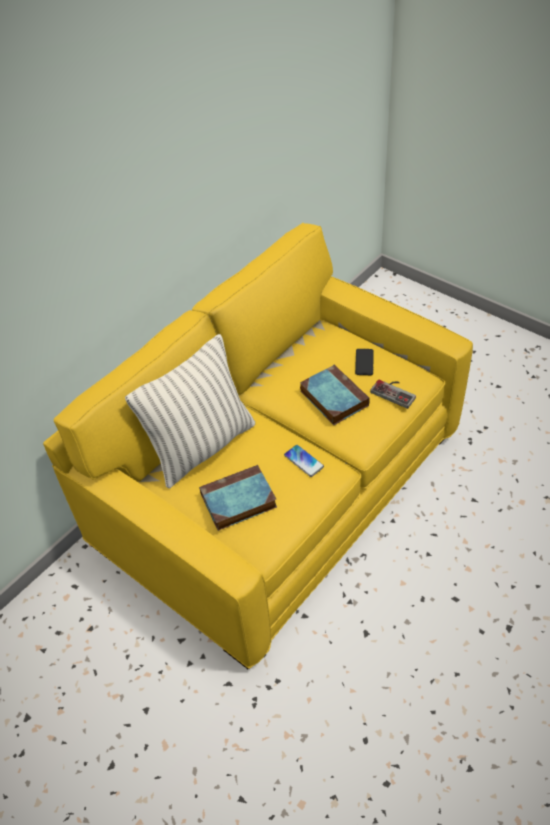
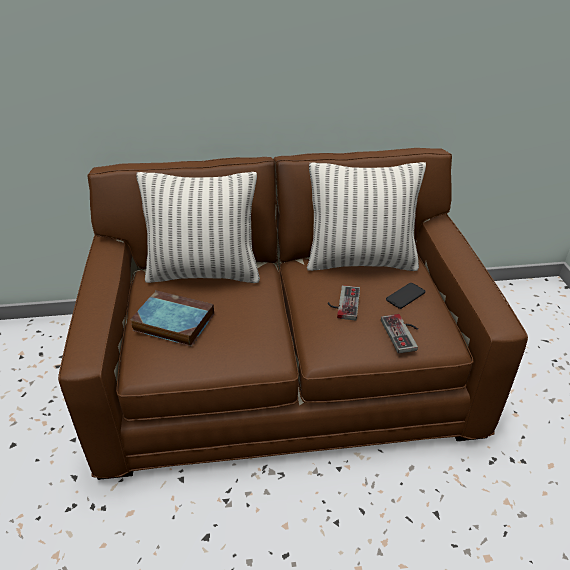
camera: 40 degrees right, 10 degrees down
yellow sofa [43,223,473,669] -> brown sofa [58,148,528,480]
phone [284,445,324,477] -> none
book [300,365,370,425] -> game controller [328,285,360,320]
none -> pillow [307,162,426,271]

